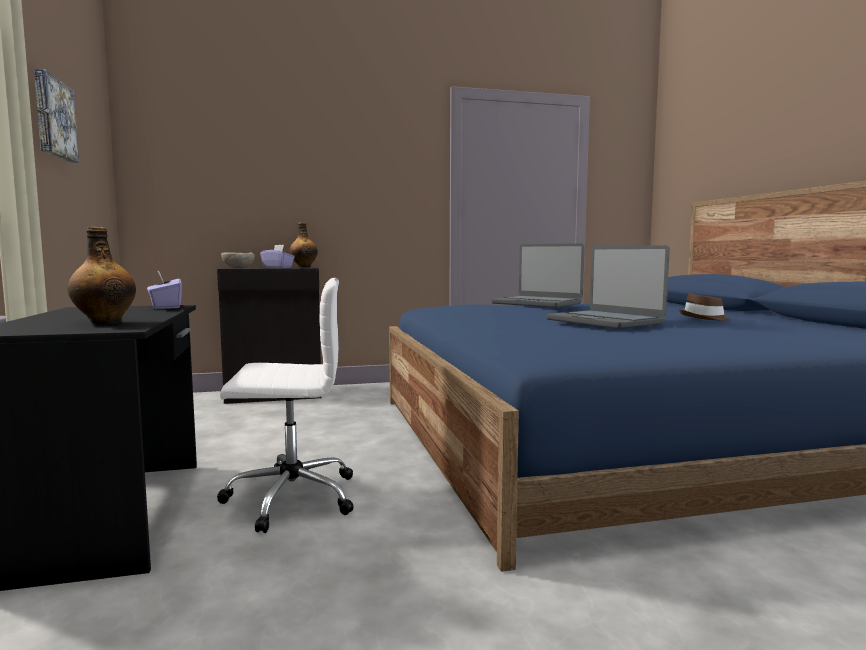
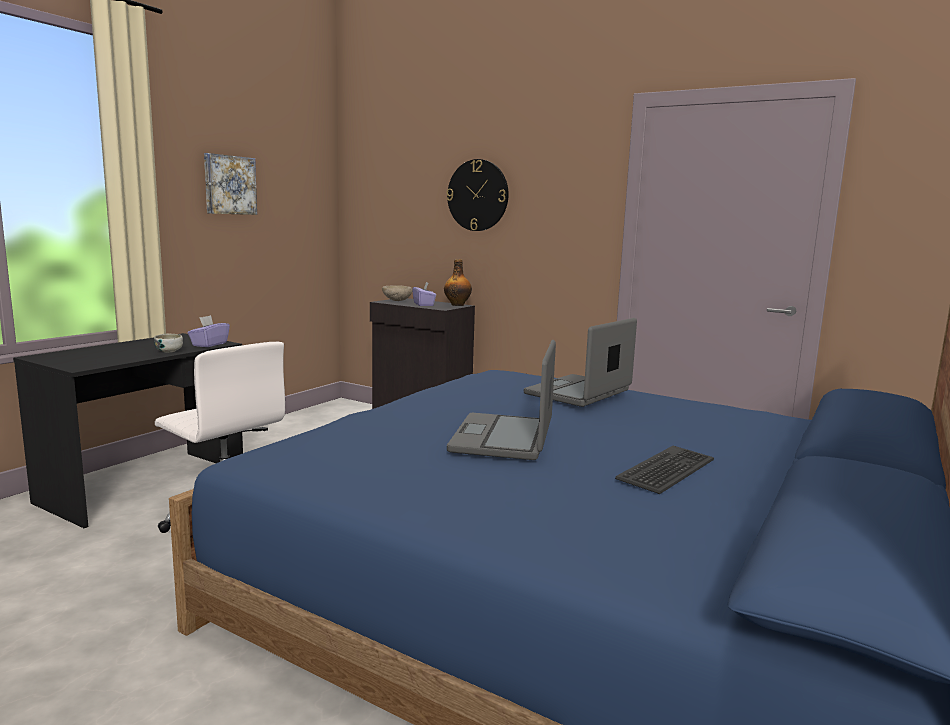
camera: 45 degrees right, 5 degrees up
bottle [67,227,136,324] -> none
laptop [491,243,585,308] -> laptop turned 45 degrees clockwise [524,318,637,407]
brown hat [679,293,731,321] -> keyboard [615,446,714,494]
none -> bowl [154,334,183,353]
none -> wall clock [447,159,509,231]

